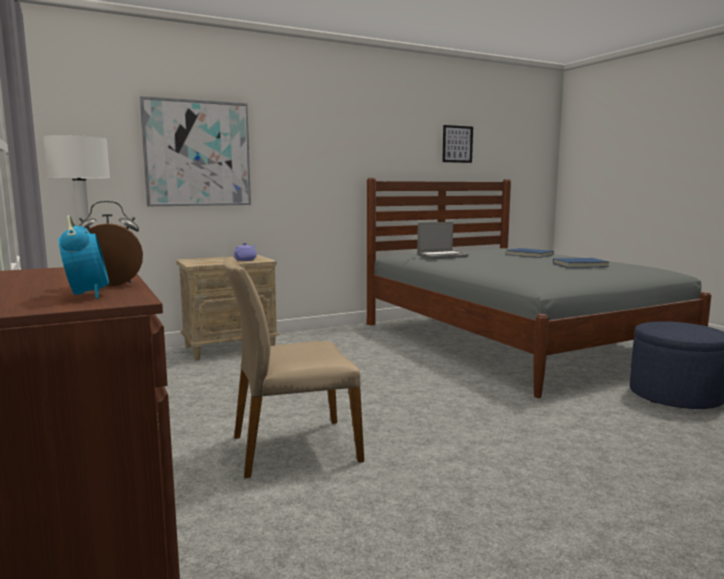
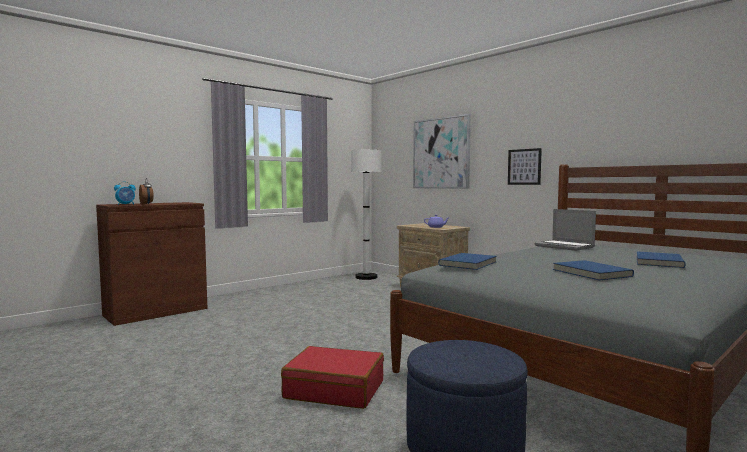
camera: 75 degrees right, 5 degrees down
beige chair [223,257,364,478] -> none
picture [442,125,473,163] -> picture moved to [508,148,542,185]
none -> red suitcase [281,346,384,409]
none -> blue book [438,253,497,270]

